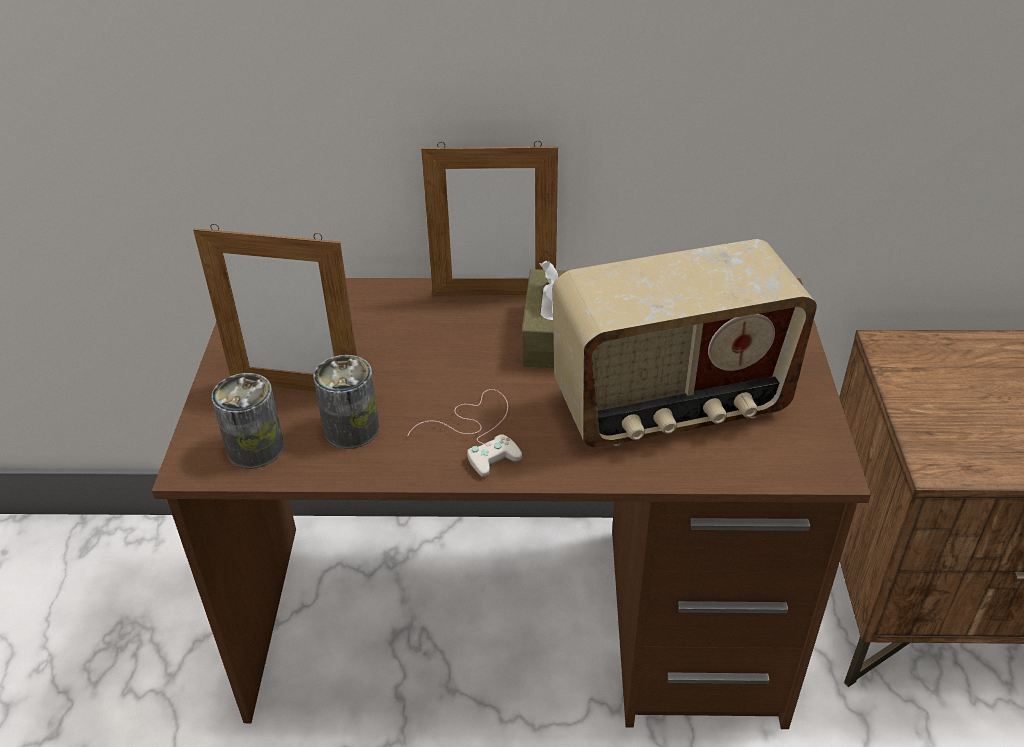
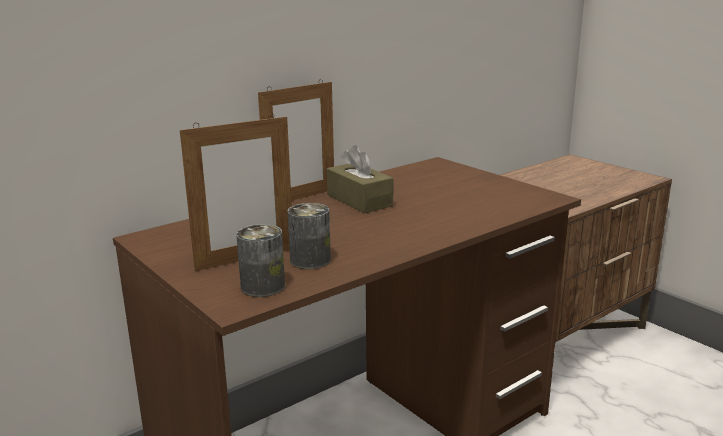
camera: 40 degrees left, 20 degrees down
white game controller [408,389,522,477] -> none
radio [553,239,817,448] -> none

